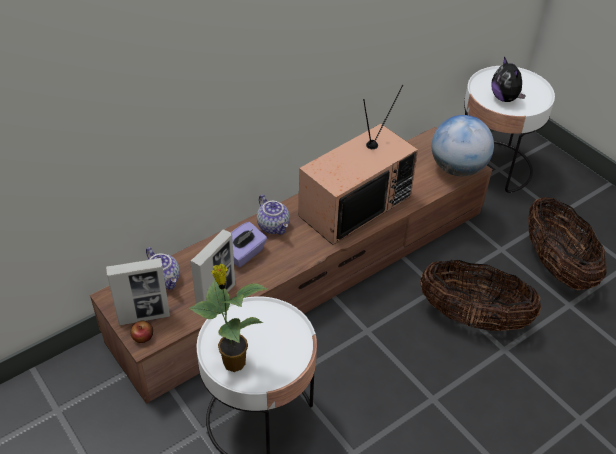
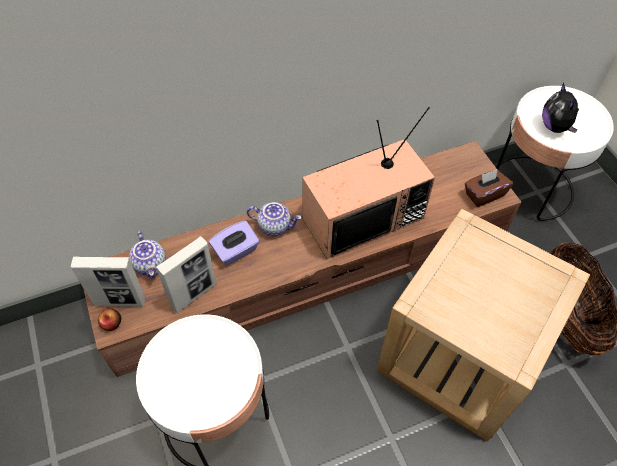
camera: 15 degrees right, 10 degrees up
potted plant [188,264,267,372] -> none
teapot [257,195,290,235] -> teapot turned 60 degrees counterclockwise [247,202,302,236]
basket [420,259,542,331] -> beige side table [377,209,590,442]
globe [432,115,494,177] -> brown tissue box [465,169,513,207]

